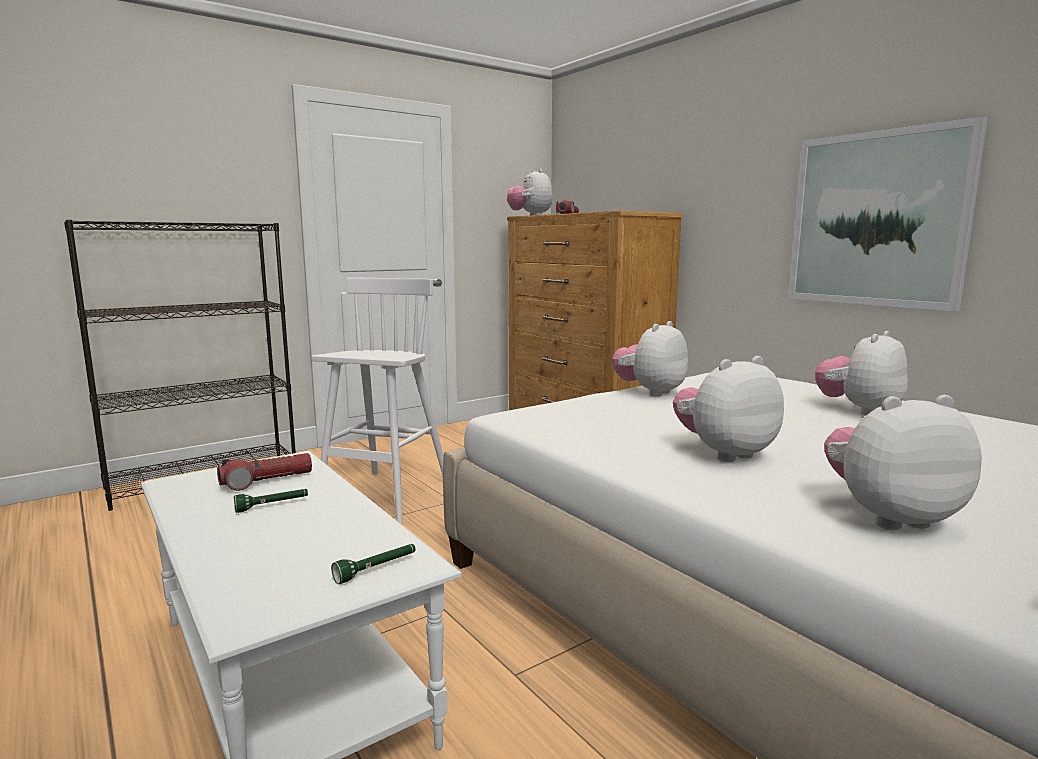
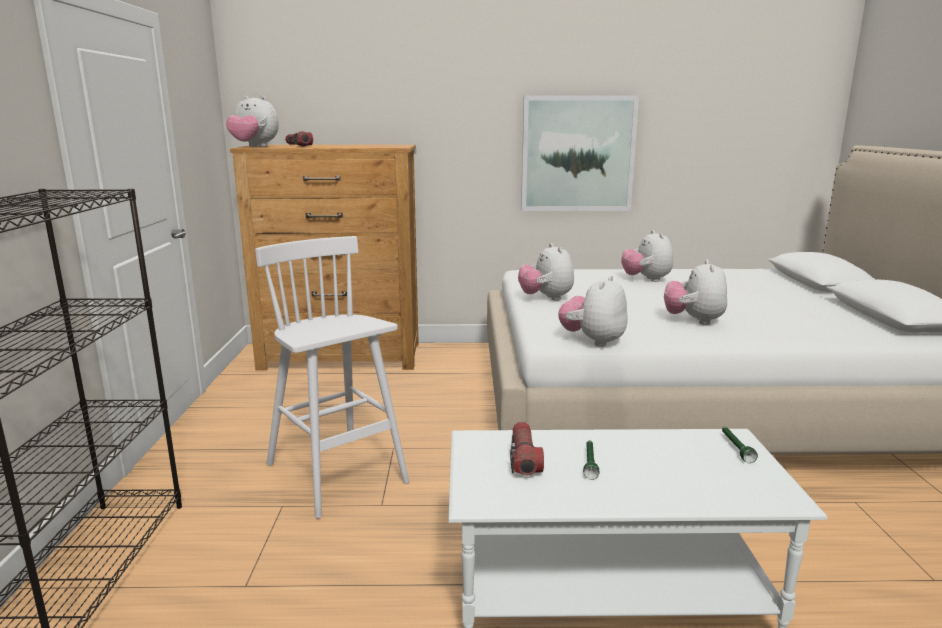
camera: 55 degrees left, 5 degrees up
plush toy [824,395,982,530] -> plush toy moved to [558,275,628,347]

